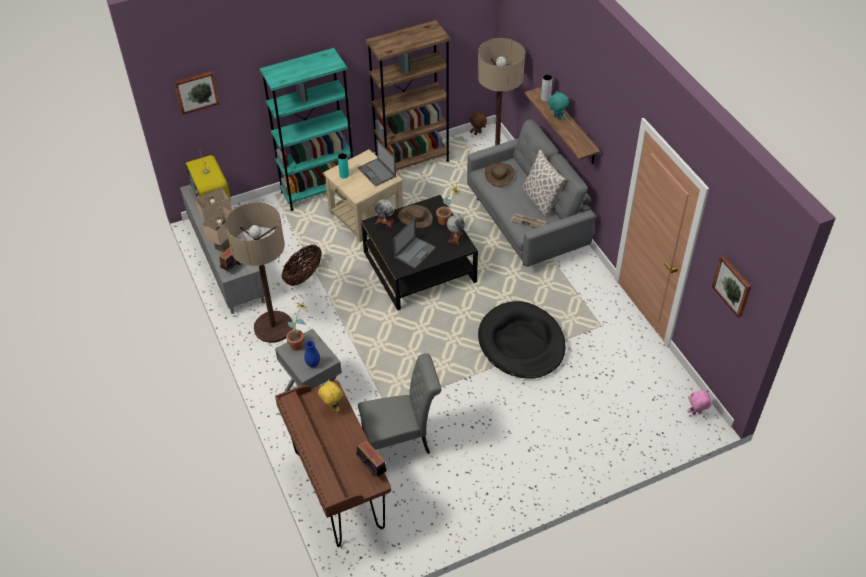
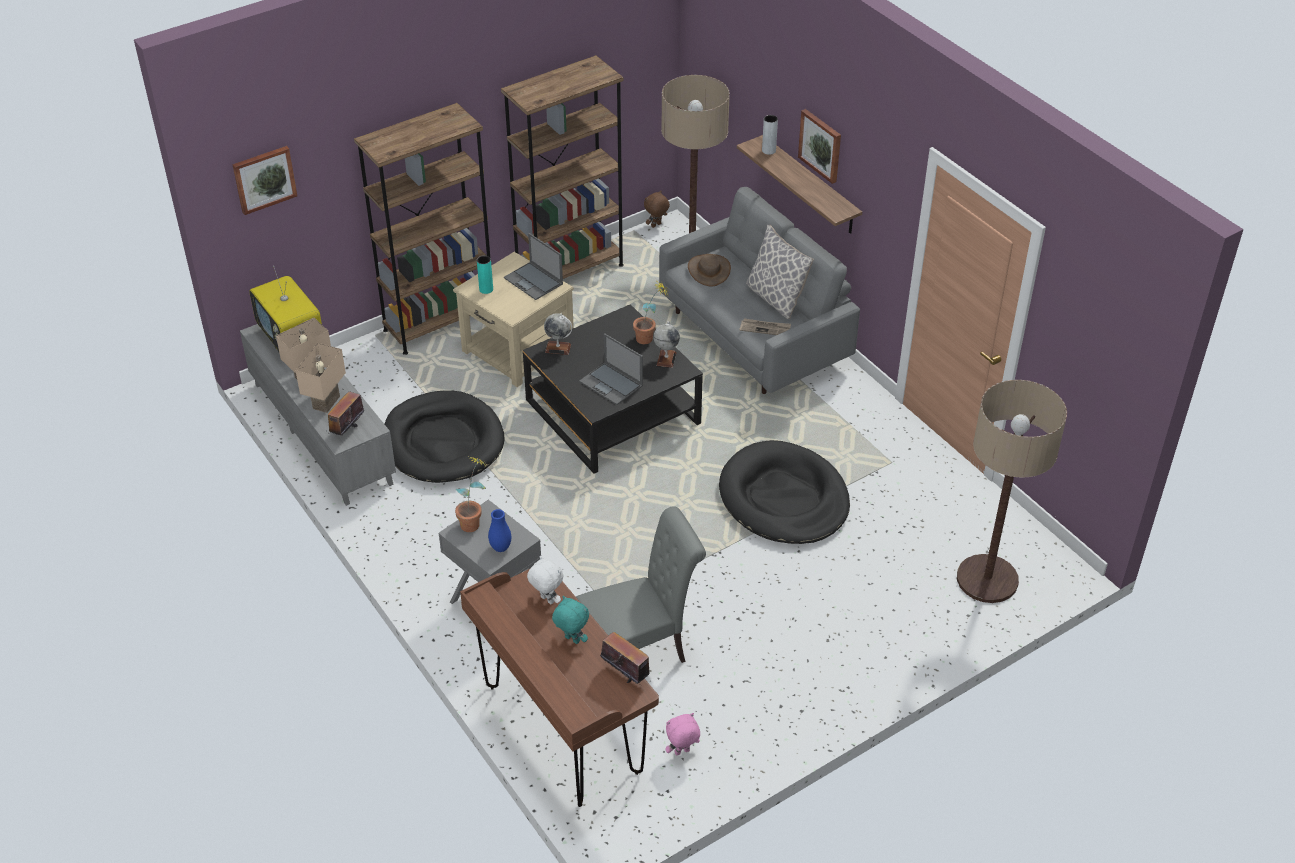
camera: 10 degrees left, 5 degrees down
floor lamp [225,202,293,343] -> floor lamp moved to [957,380,1067,603]
turquoise bookcase [260,48,354,211] -> brown bookcase [354,103,490,355]
basket [282,245,322,286] -> black dog bed [385,390,505,483]
yellow plush toy [318,379,342,412] -> white plush toy [527,556,563,604]
laptop [393,218,436,268] -> laptop turned 105 degrees clockwise [579,333,643,405]
brown hat [398,205,433,228] -> none
turquoise plush toy [548,90,569,120] -> turquoise plush toy moved to [552,596,589,644]
pink plush toy [687,390,712,415] -> pink plush toy moved to [665,713,700,756]
picture [712,255,751,318] -> picture moved to [798,109,841,184]

